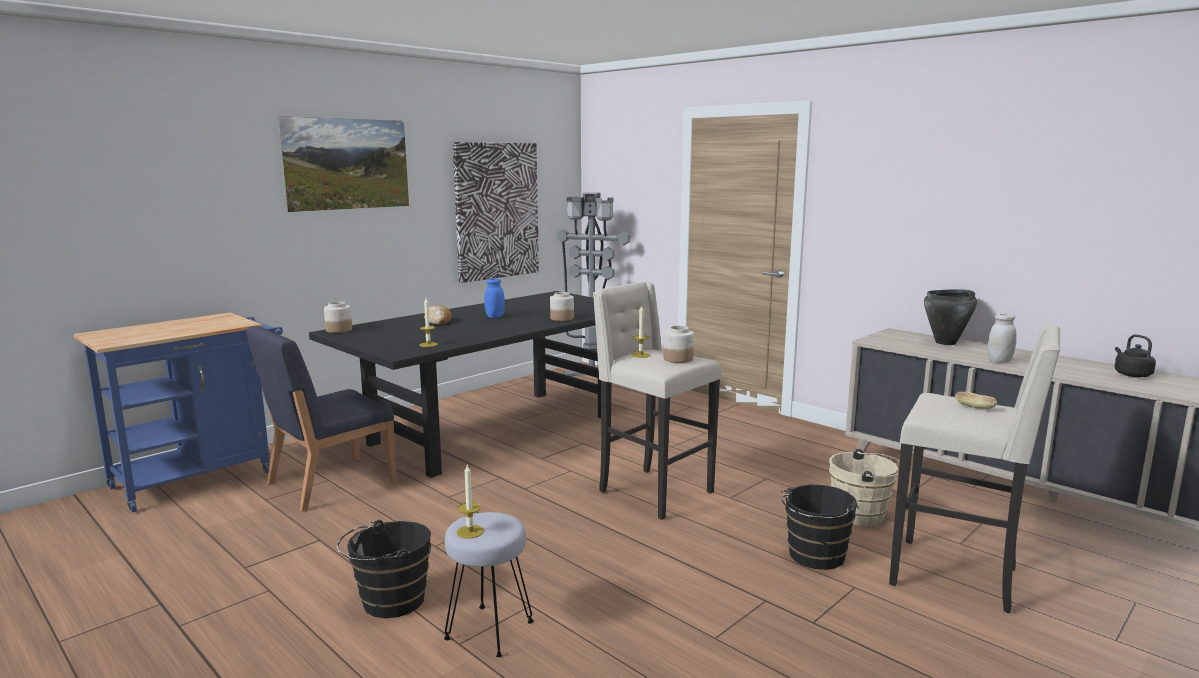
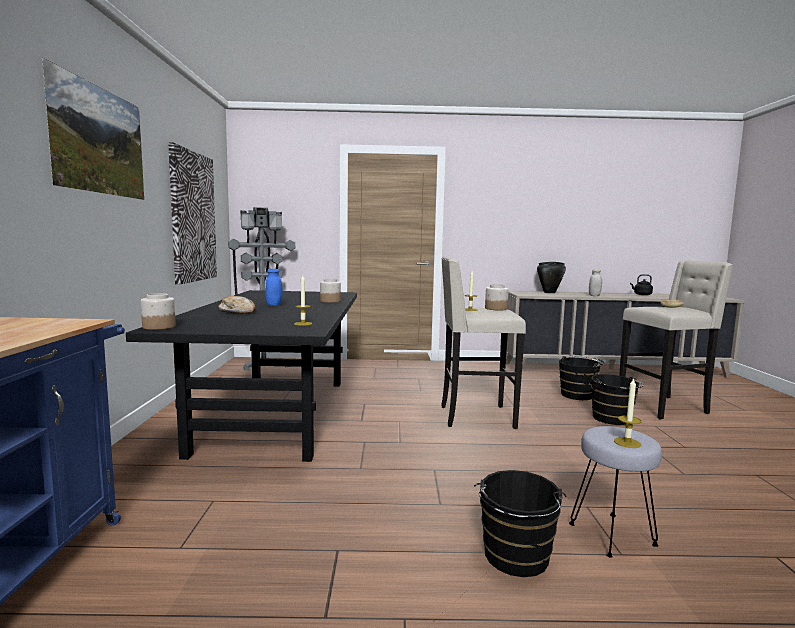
camera: 45 degrees left, 5 degrees down
blue chair [246,326,397,512] -> none
beige bucket [829,449,900,526] -> black bucket [559,356,604,400]

